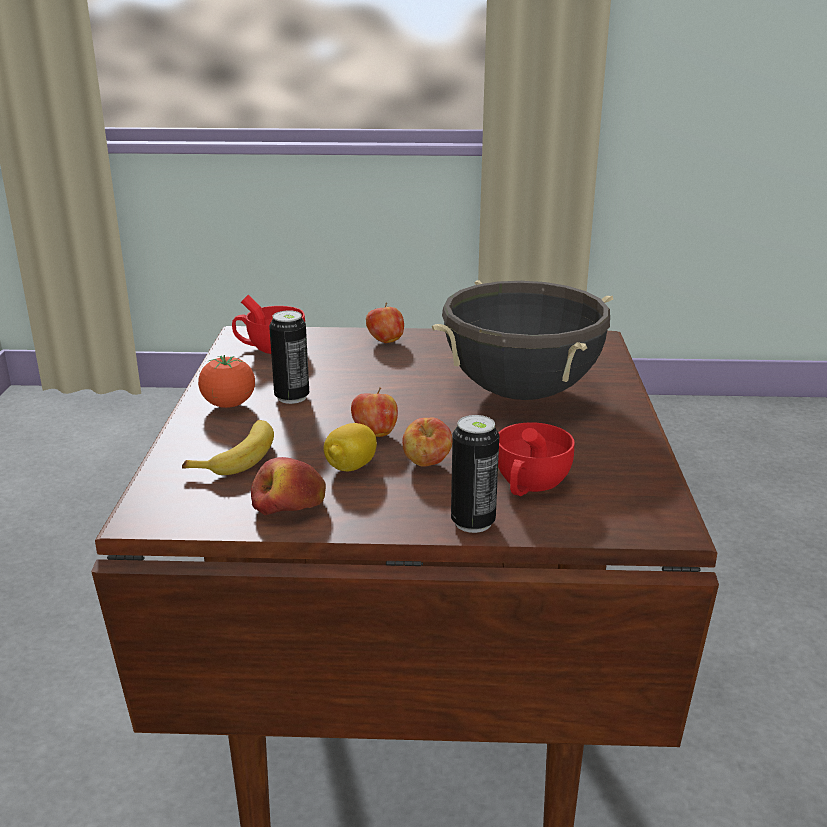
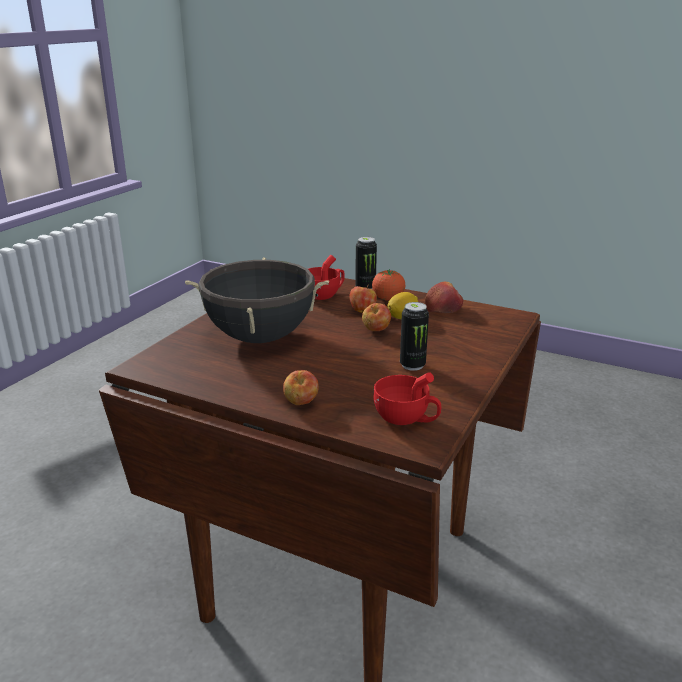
camera: 155 degrees left, 0 degrees up
banana [182,420,274,475] -> none
tomato [198,355,255,408] -> tomato moved to [372,269,405,301]

